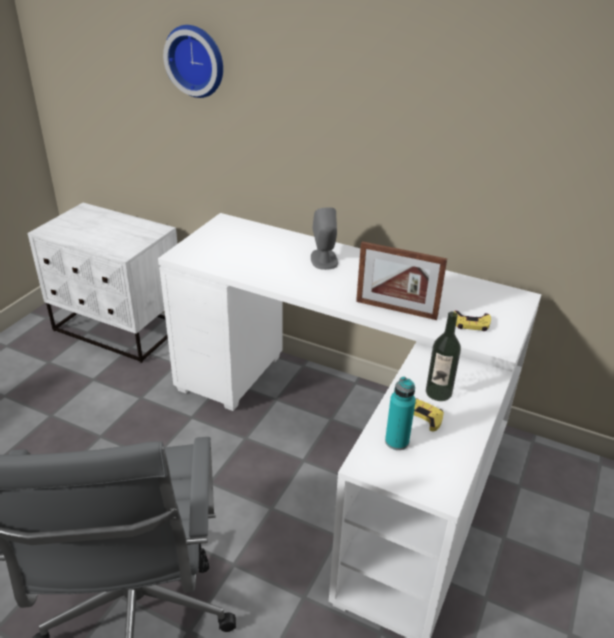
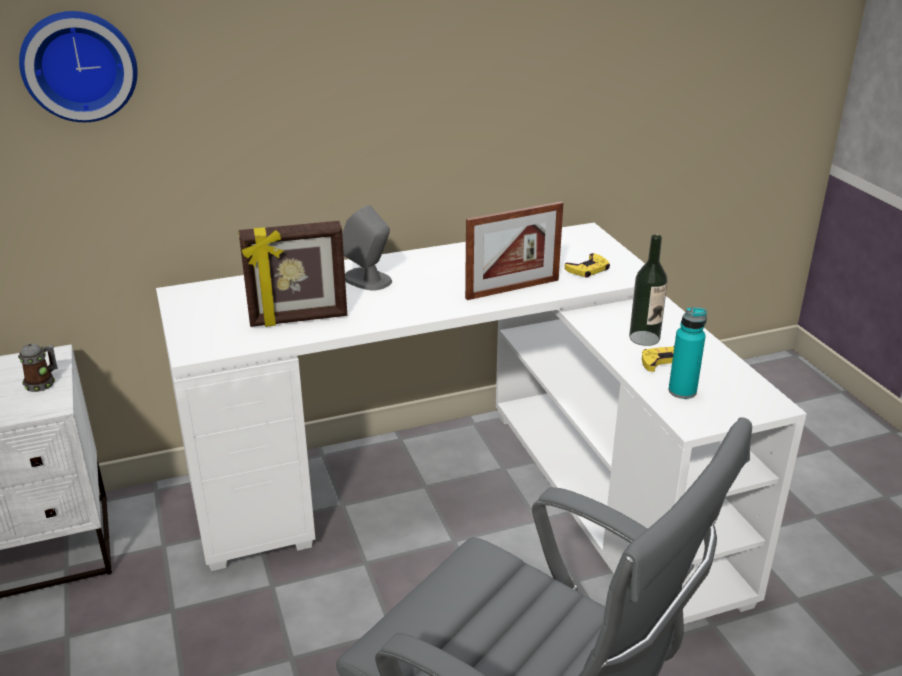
camera: 45 degrees left, 5 degrees down
none -> mug [18,343,58,392]
none -> picture frame [239,221,347,327]

